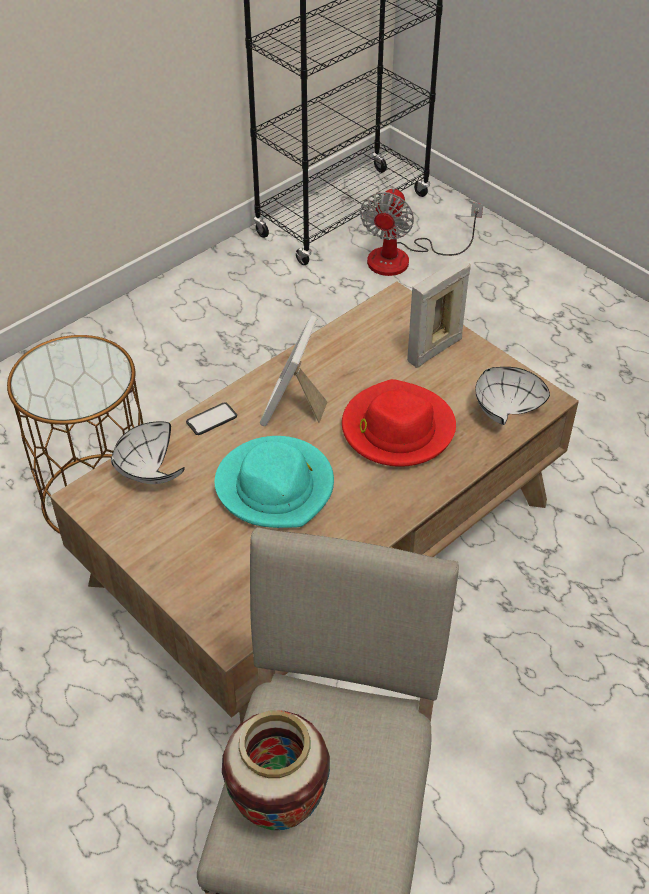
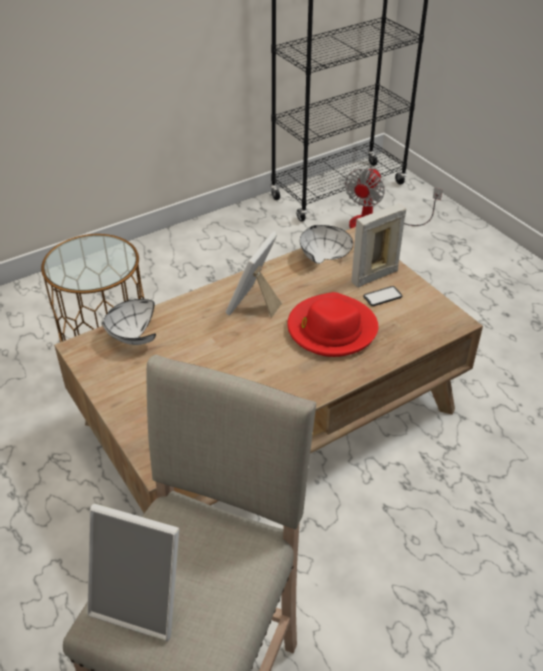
camera: 10 degrees right, 5 degrees down
phone [186,402,237,435] -> phone moved to [363,286,403,306]
turquoise hat [215,436,334,528] -> none
vase [222,710,330,830] -> picture frame [87,504,179,641]
white bowl [475,367,550,425] -> white bowl moved to [300,225,353,264]

